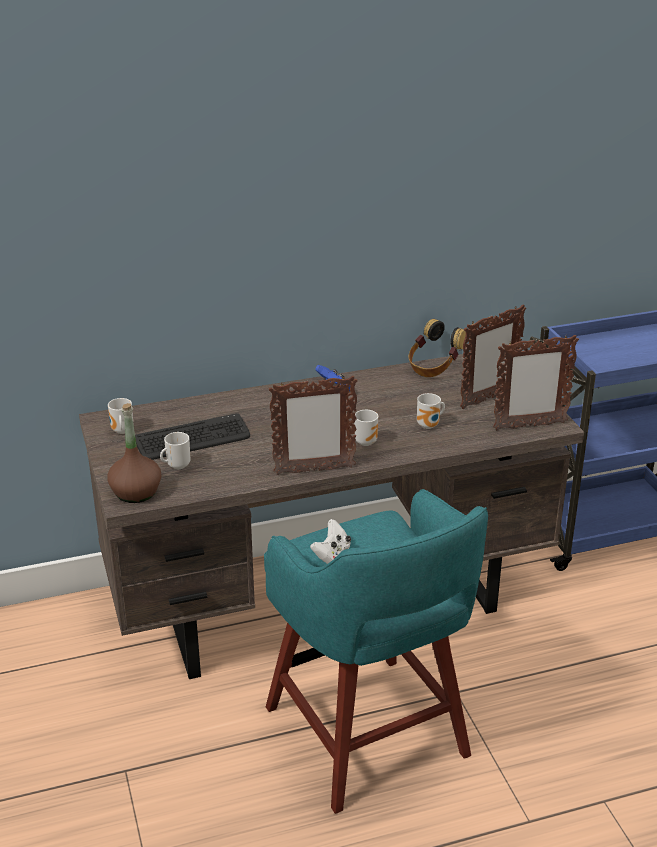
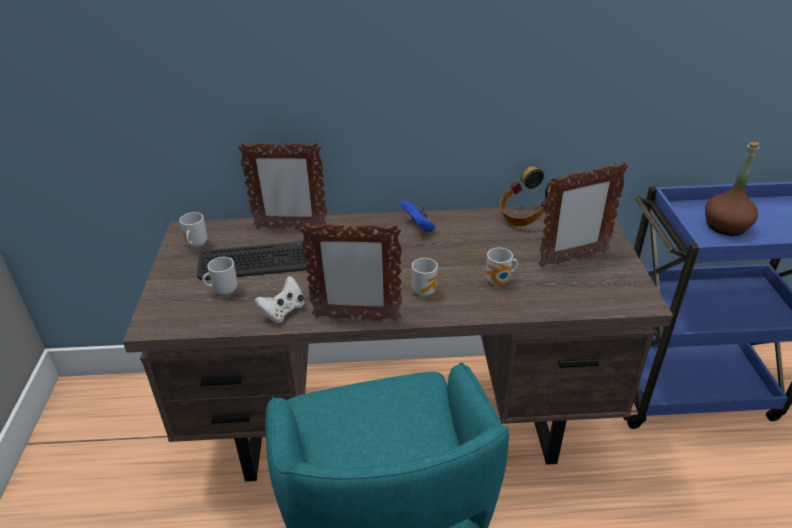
camera: 15 degrees right, 5 degrees up
brown bottle [107,403,161,503] -> brown bottle moved to [705,142,759,236]
white game controller [310,519,351,564] -> white game controller moved to [255,276,304,323]
picture frame [493,335,579,430] -> picture frame moved to [238,142,327,230]

